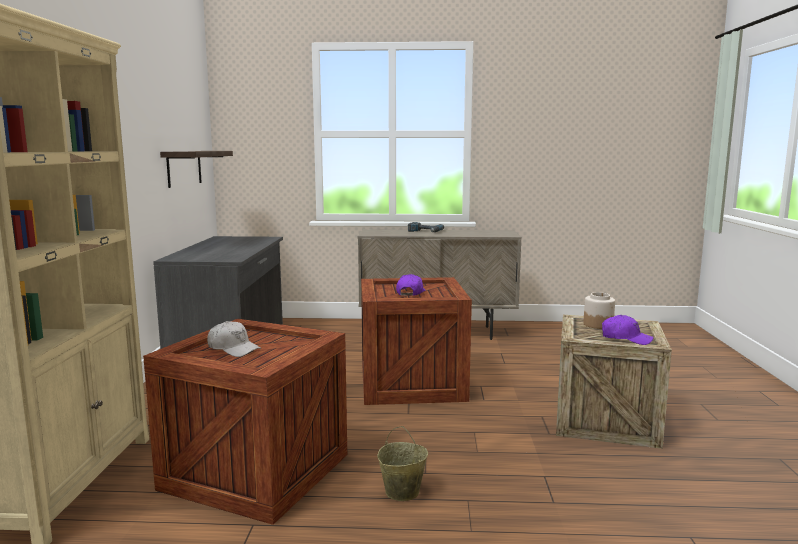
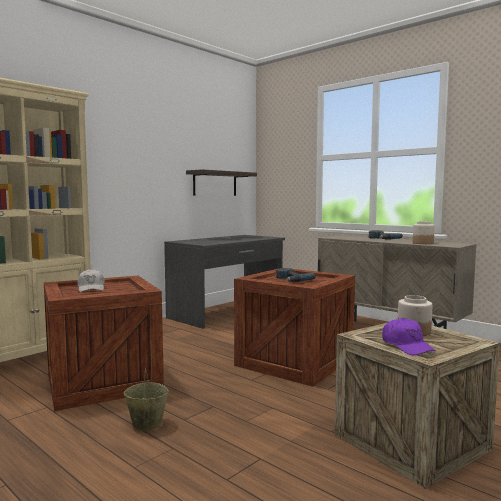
camera: 40 degrees right, 5 degrees down
purple cap [396,274,426,296] -> power drill [275,268,316,282]
none -> jar [413,221,435,244]

